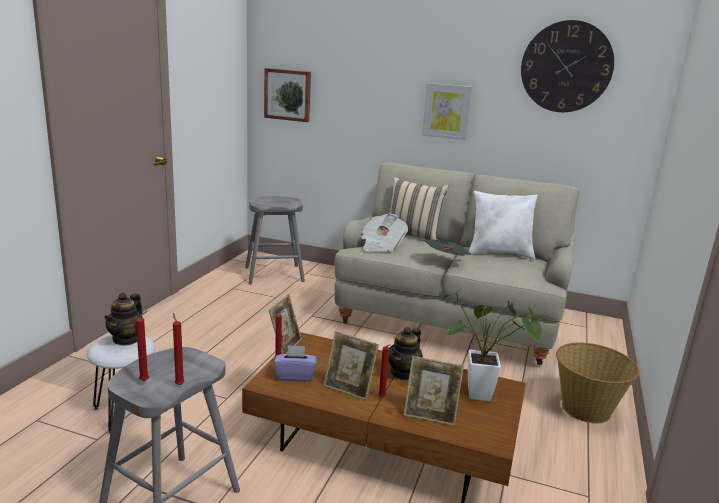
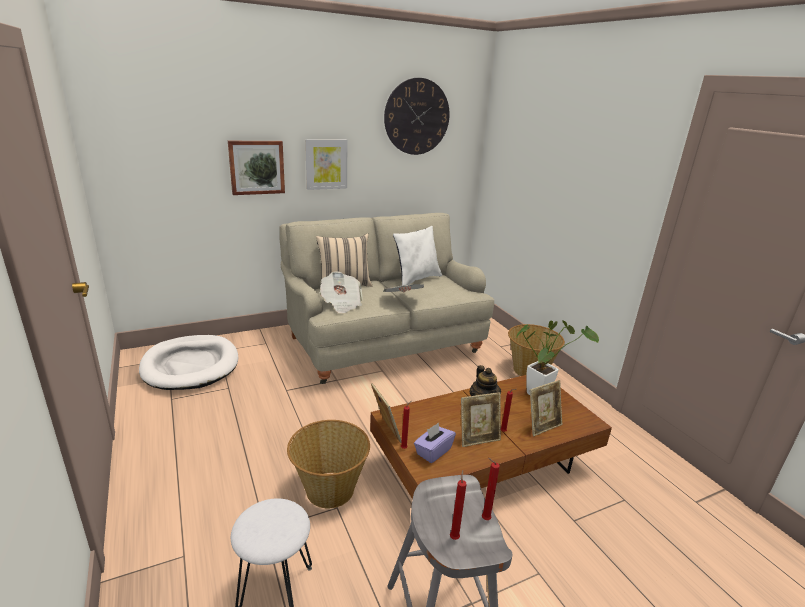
camera: 45 degrees left, 5 degrees up
teapot [104,292,143,345] -> none
grey stool [245,196,305,284] -> white dog bed [139,335,238,390]
picture [264,68,311,122] -> picture moved to [228,141,285,195]
none -> basket [287,420,370,508]

